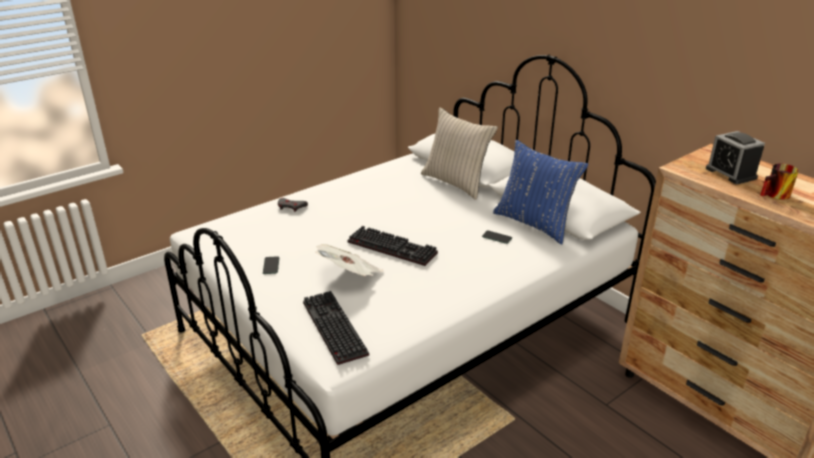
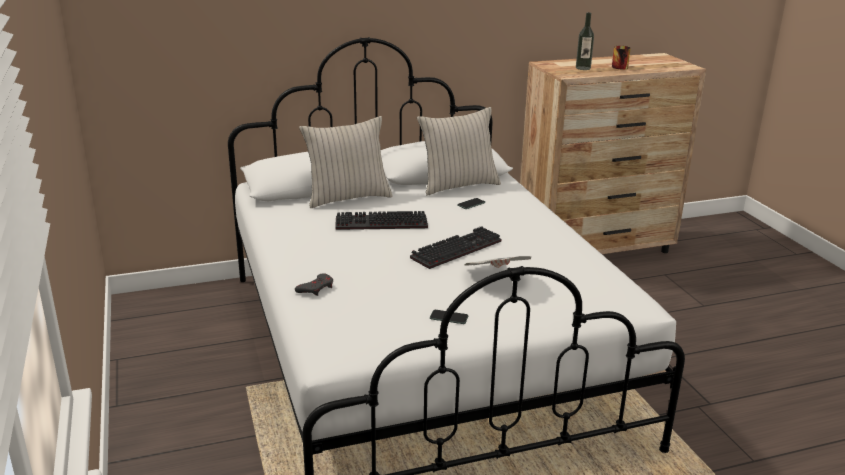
camera: 70 degrees left, 5 degrees down
keyboard [303,291,369,365] -> keyboard moved to [335,211,428,230]
blue pillow [493,140,589,244] -> beige pillow [417,107,501,195]
alarm clock [706,131,765,184] -> bottle [576,12,594,70]

